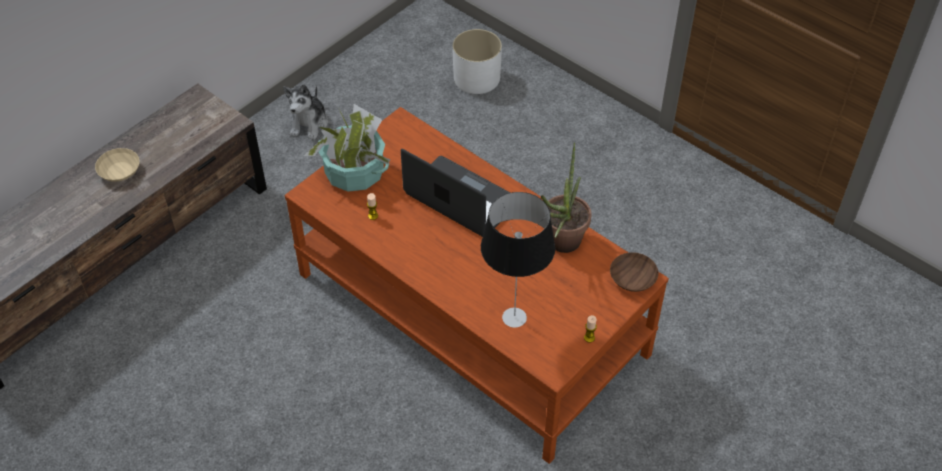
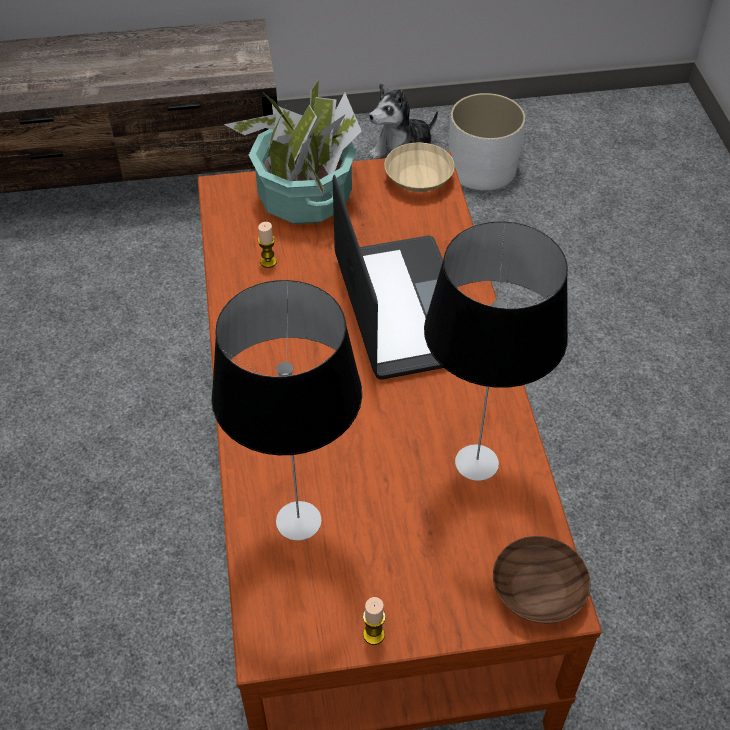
camera: 40 degrees right, 0 degrees up
beige bowl [95,148,140,182] -> beige bowl moved to [384,143,455,192]
white planter [452,29,502,94] -> white planter moved to [449,93,525,191]
potted plant [541,143,592,253] -> table lamp [424,222,568,481]

